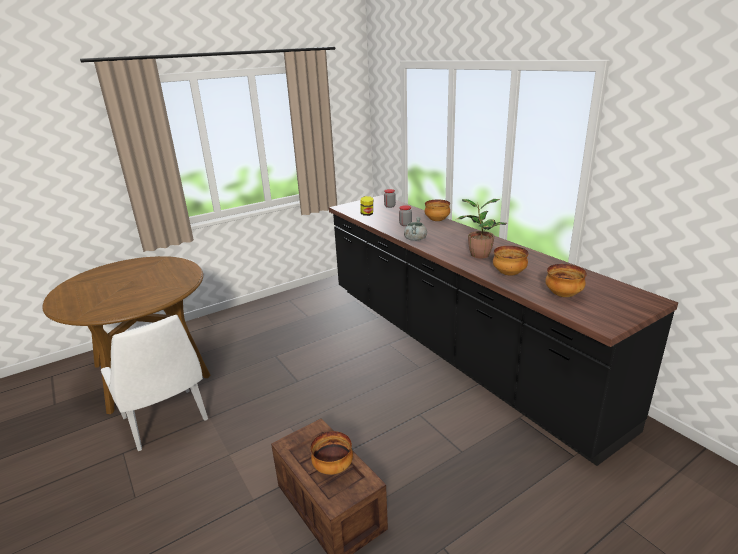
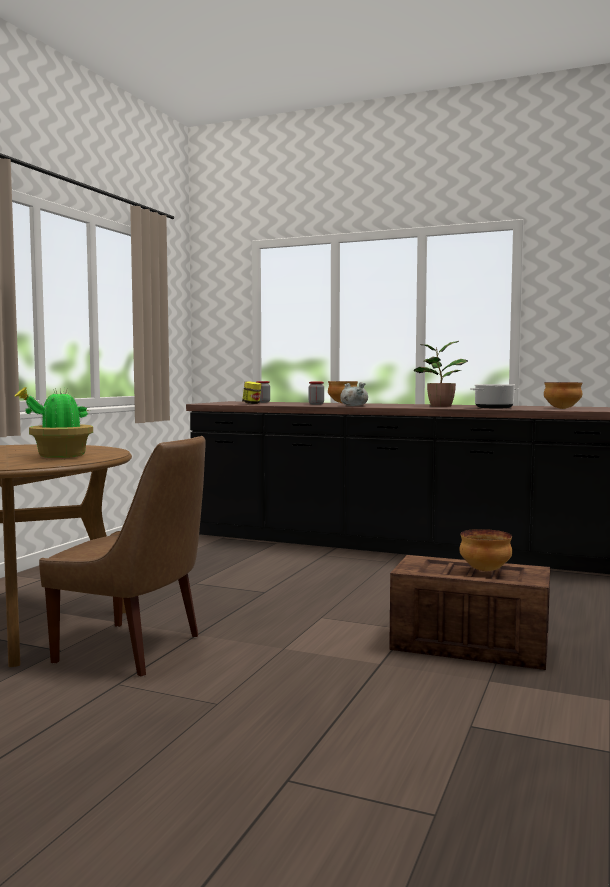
camera: 35 degrees left, 20 degrees down
white chair [101,315,208,451] -> brown chair [39,436,206,677]
bowl [493,246,529,276] -> cooking pot [470,384,519,408]
none -> potted plant [14,386,93,458]

